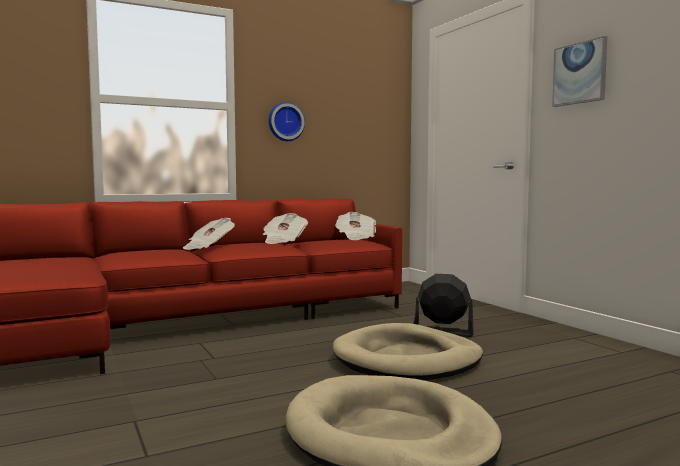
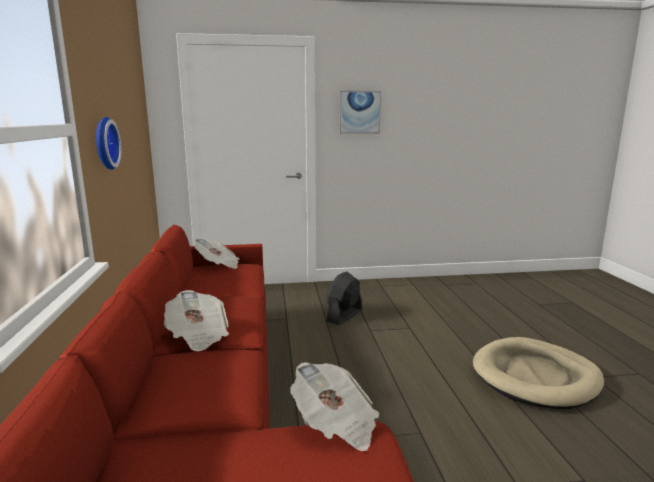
camera: 70 degrees left, 10 degrees up
newspaper [263,213,308,244] -> newspaper moved to [290,362,379,451]
beige dog bed [333,323,483,380] -> none

